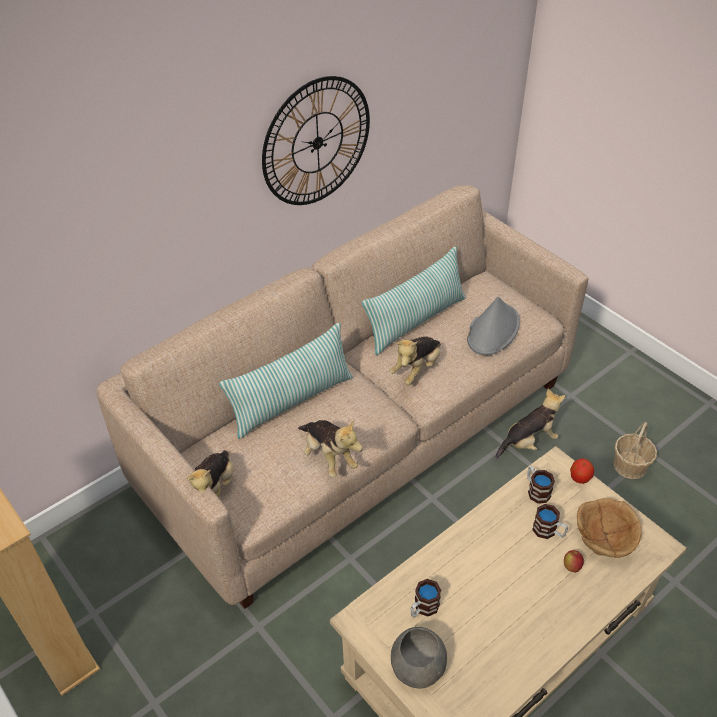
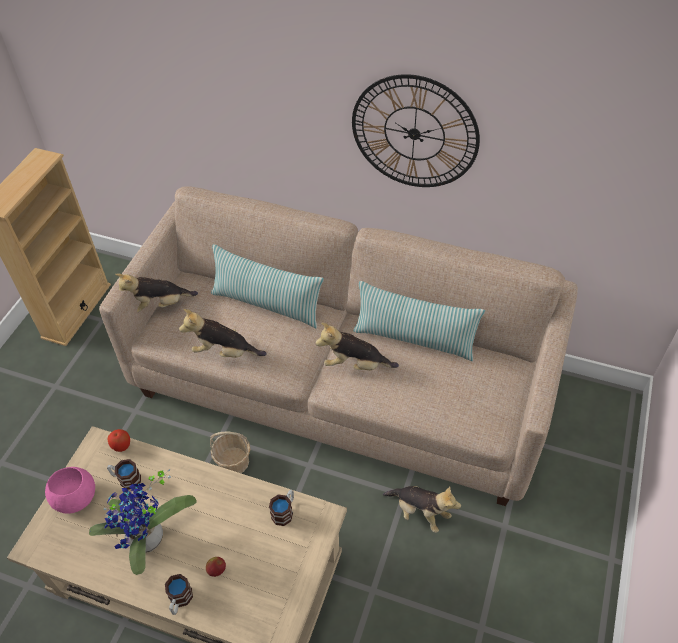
camera: 60 degrees right, 5 degrees up
plush toy [298,420,363,477] -> plush toy turned 75 degrees clockwise [179,309,267,358]
grey bowl [391,627,447,688] -> pink bowl [45,467,95,514]
grey hat [467,297,520,355] -> none
mug [533,504,568,539] -> mug moved to [165,574,193,615]
apple [570,458,594,484] -> apple moved to [108,429,130,452]
brown bowl [577,498,642,558] -> none
basket [613,422,657,479] -> basket moved to [210,431,250,473]
none -> potted plant [89,469,197,575]

